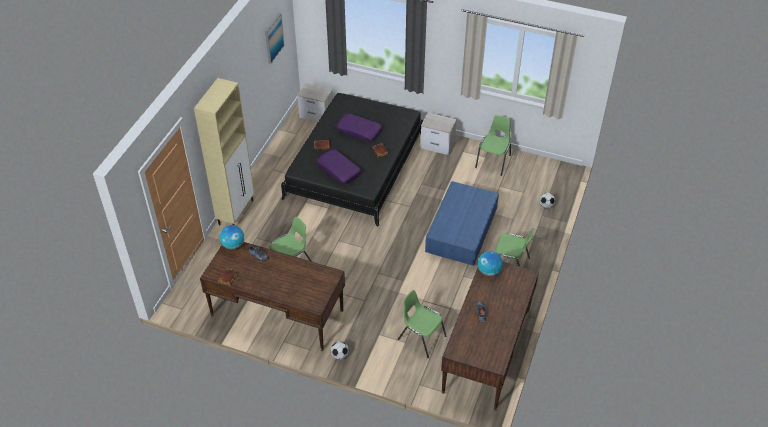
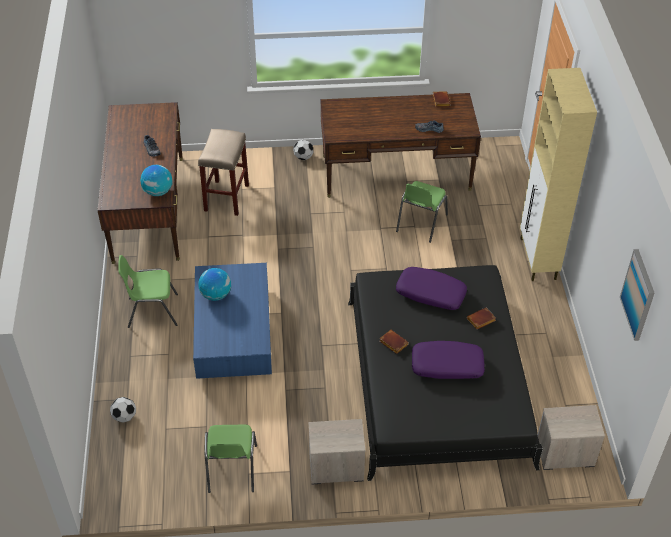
camera: 155 degrees right, 0 degrees up
globe [220,225,244,249] -> globe moved to [198,268,231,301]
green chair [398,290,446,358] -> beige stool [198,129,249,216]

